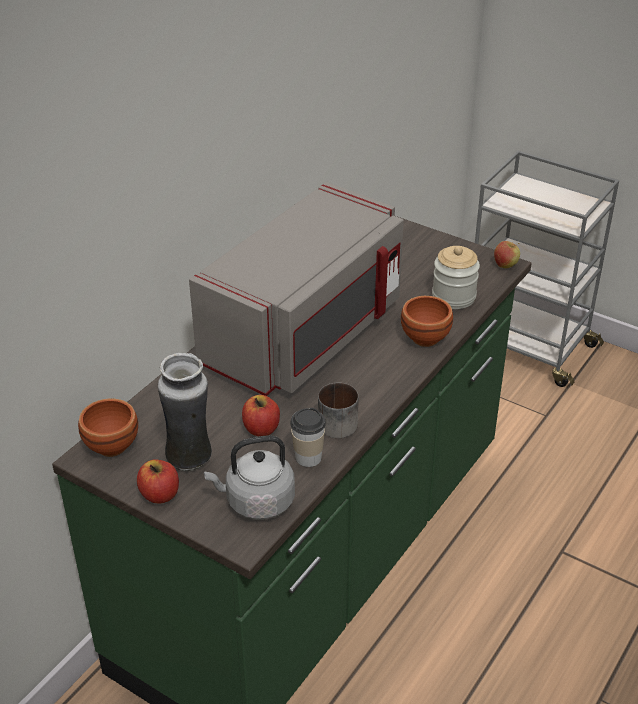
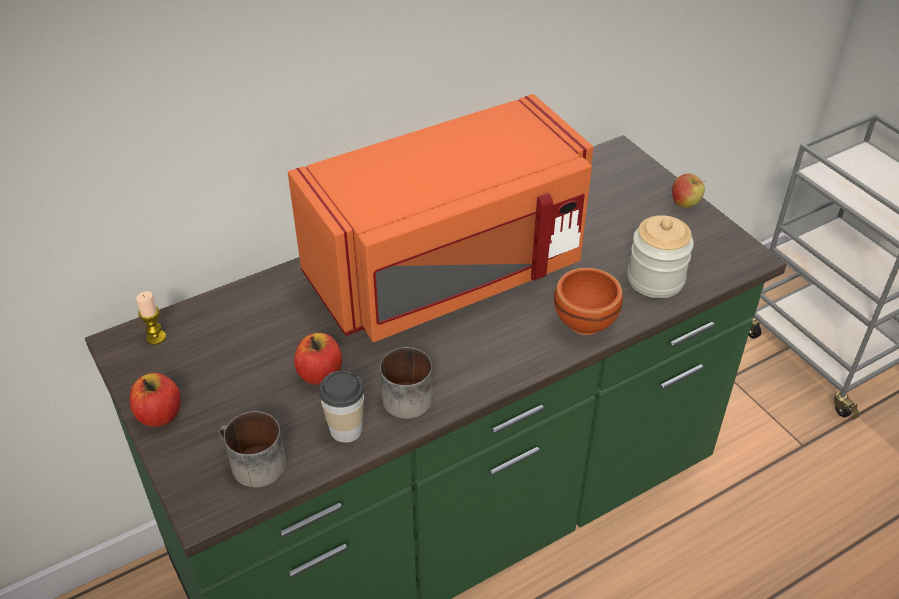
camera: 25 degrees right, 5 degrees up
brown bowl [78,398,138,457] -> candle [136,291,166,345]
vase [158,353,212,471] -> none
grey microwave [189,182,404,396] -> orange microwave [288,94,593,342]
grey kettle [204,435,295,520] -> mug [218,411,286,487]
apple [494,241,520,268] -> apple moved to [672,173,706,208]

